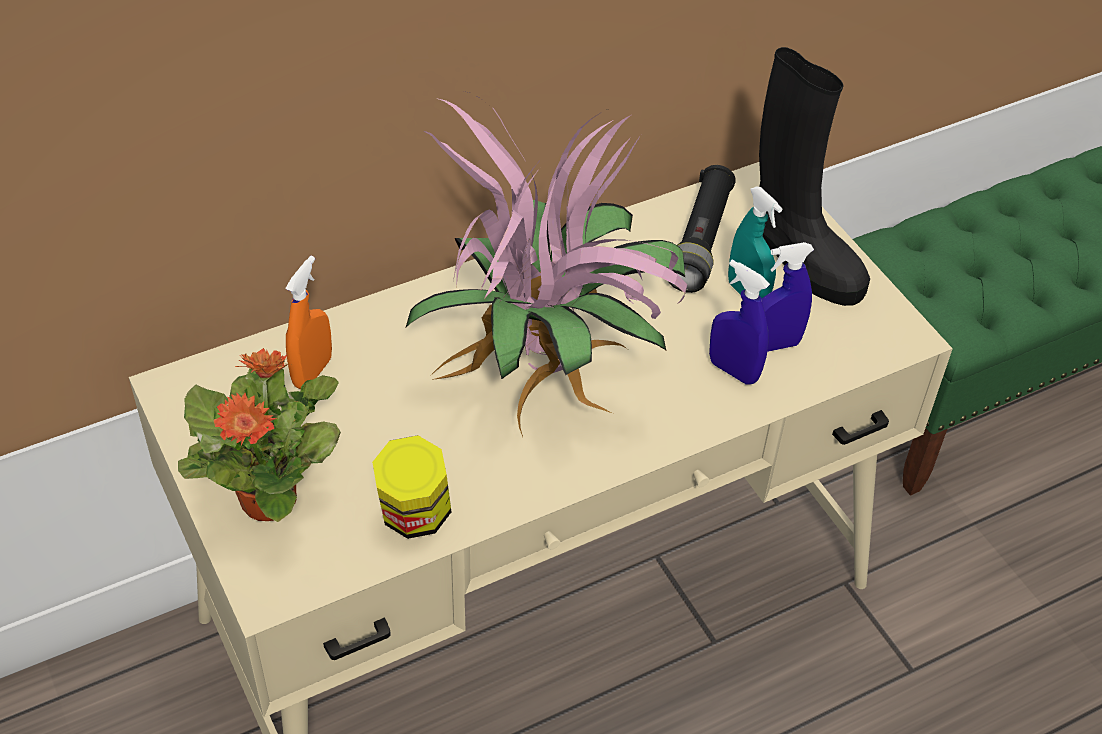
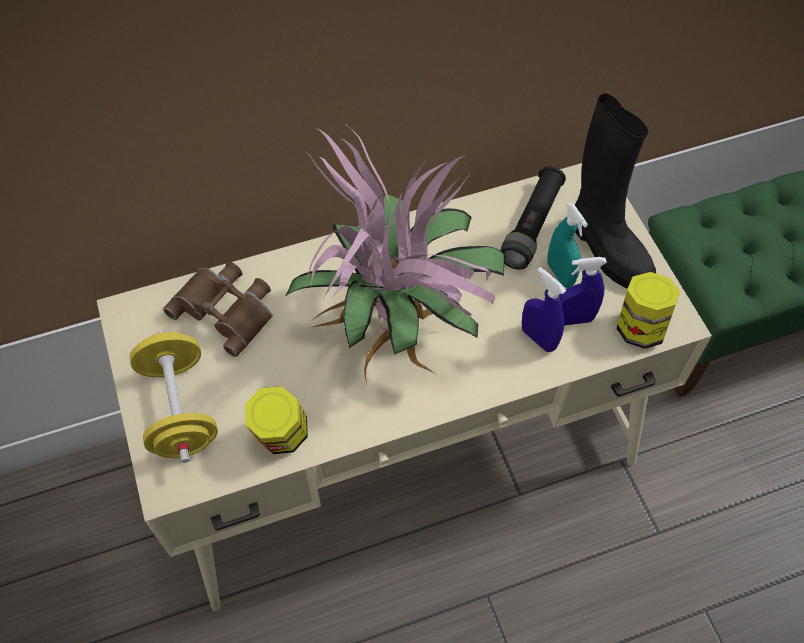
camera: 10 degrees right, 10 degrees up
potted plant [178,348,341,522] -> yellow dumbbell [130,330,218,463]
orange spray bottle [285,256,332,389] -> brown binoculars [163,262,273,357]
none -> jar [616,272,680,349]

